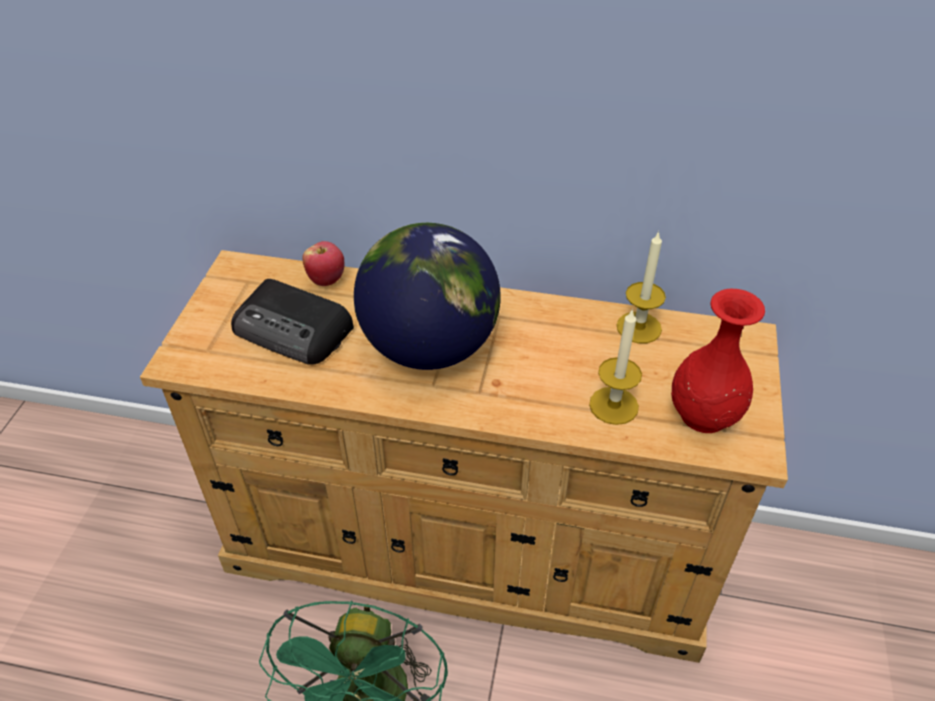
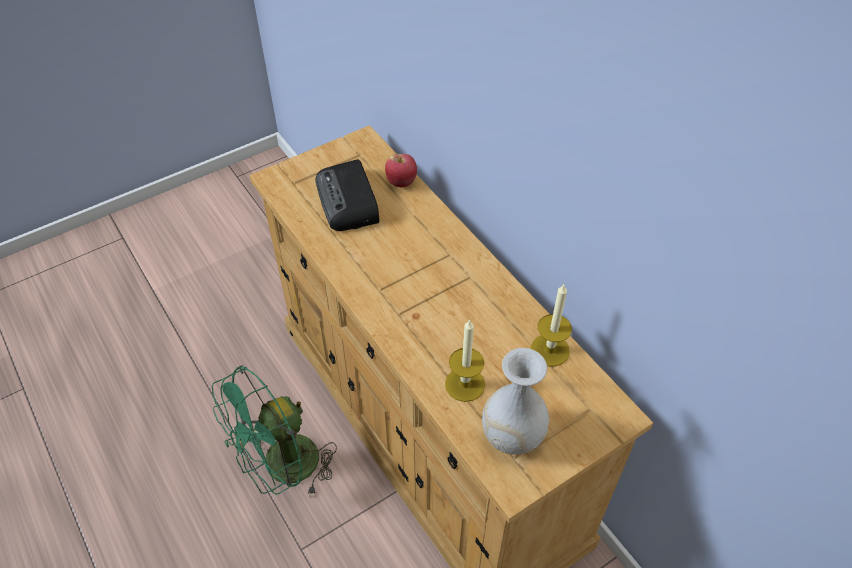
camera: 45 degrees right, 5 degrees up
globe [354,223,501,370] -> none
red vase [671,288,765,433] -> white vase [482,348,549,455]

